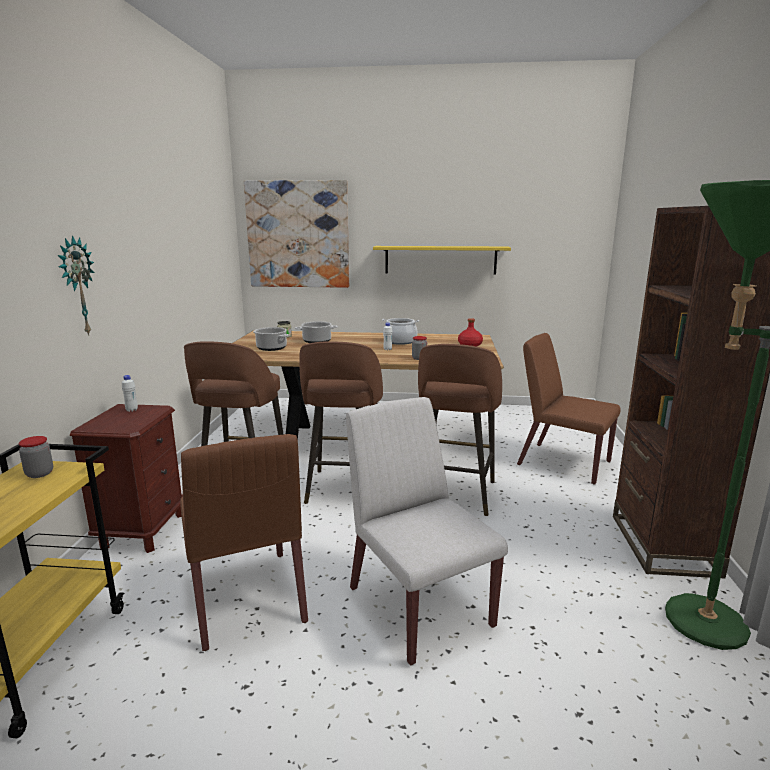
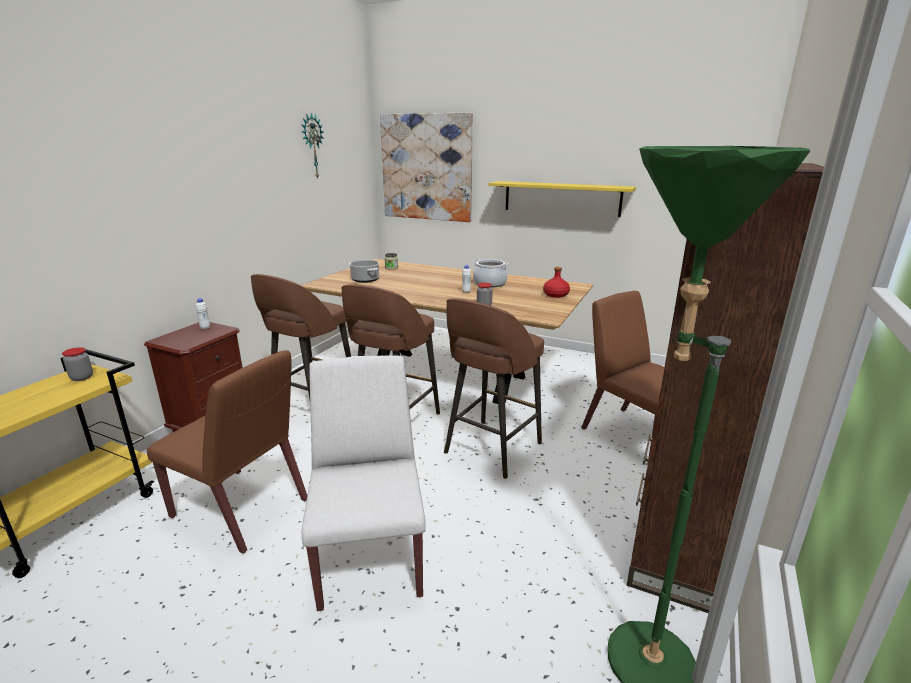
camera: 20 degrees right, 5 degrees up
wall clock [58,235,95,335] -> wall clock moved to [301,113,324,180]
brown chair [180,434,308,651] -> brown chair turned 60 degrees counterclockwise [147,350,307,553]
cooking pot [295,321,338,343] -> none

